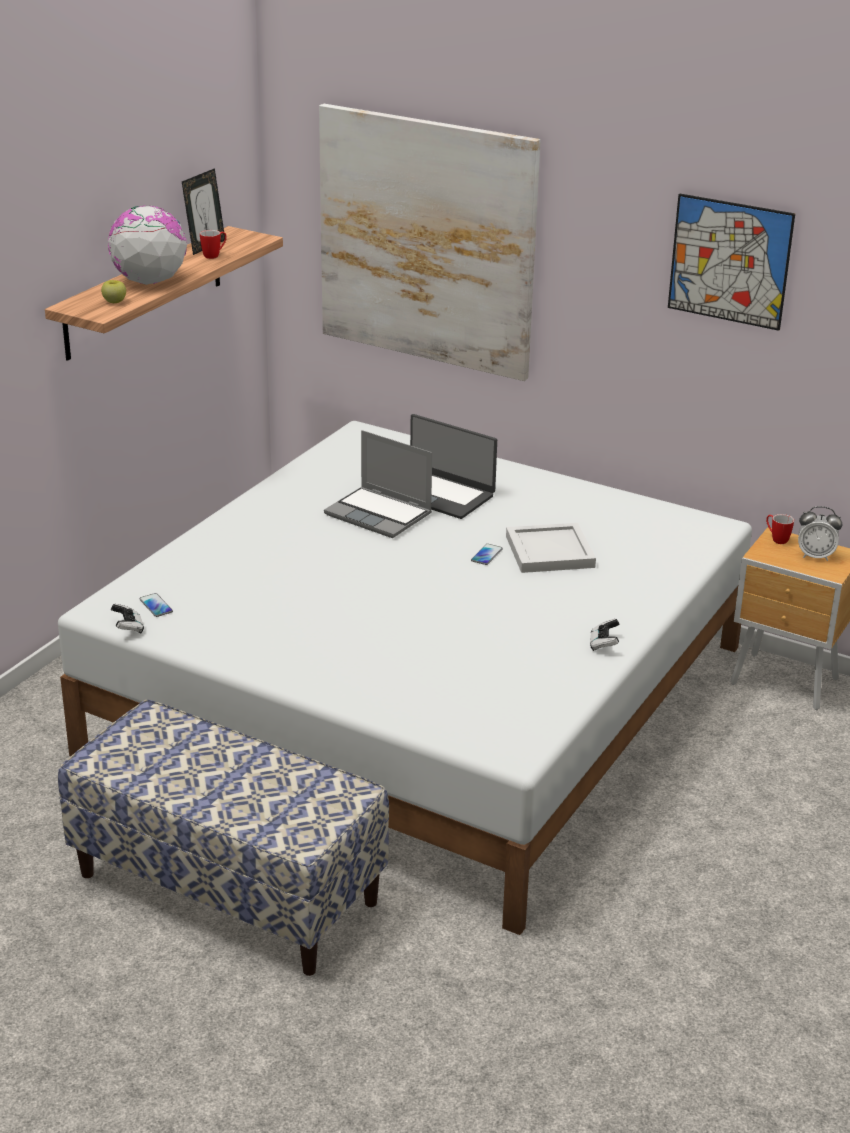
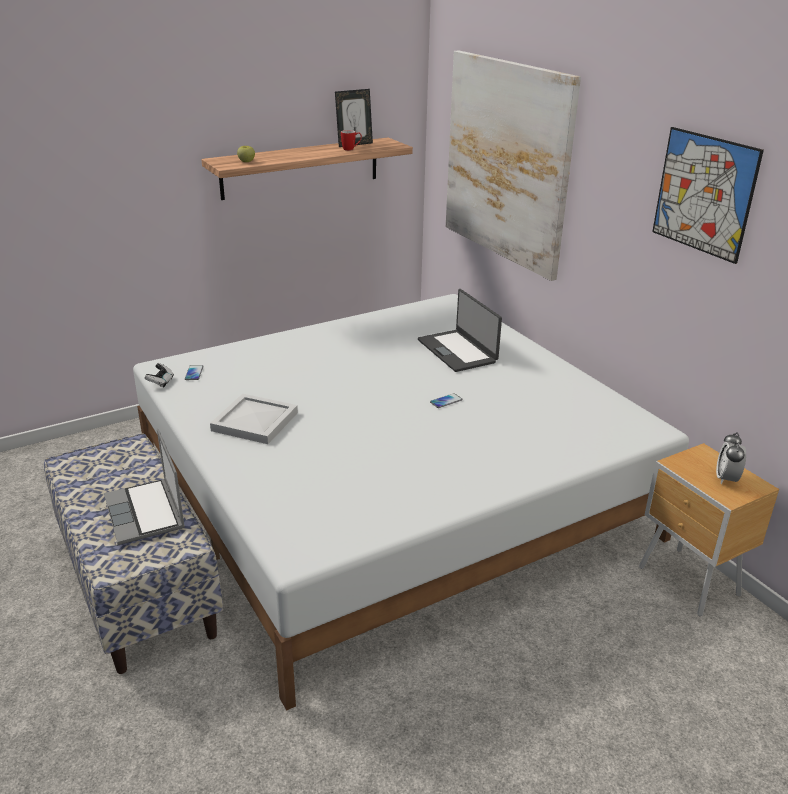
camera: 30 degrees right, 0 degrees up
globe [108,205,187,285] -> none
laptop [324,430,432,538] -> laptop moved to [104,429,185,545]
white tray [506,523,596,573] -> white tray moved to [210,394,298,444]
game controller [590,619,619,651] -> none
mug [766,514,794,544] -> none
alarm clock [798,506,843,561] -> alarm clock turned 60 degrees clockwise [716,432,746,484]

